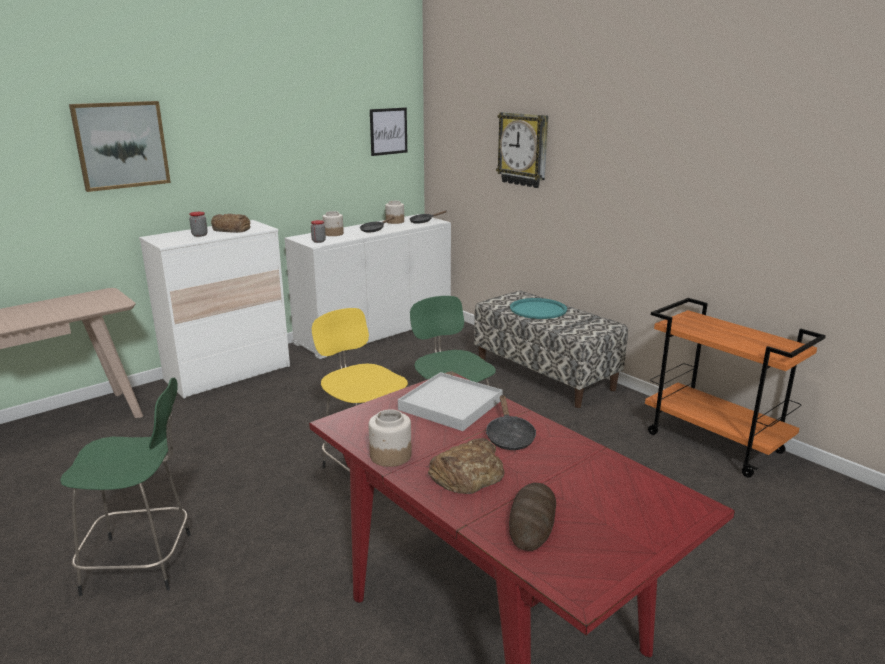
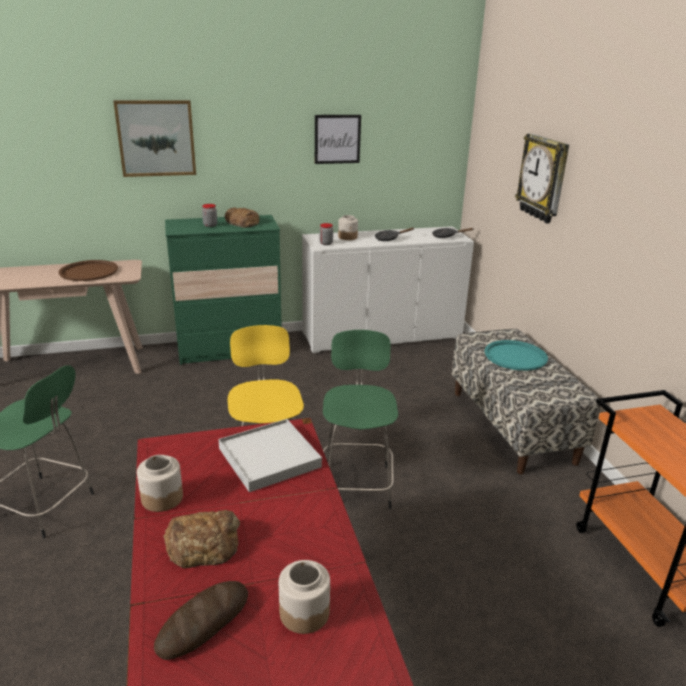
camera: 25 degrees right, 5 degrees up
white dresser [139,220,290,399] -> green dresser [165,215,282,365]
picture [370,108,407,156] -> picture moved to [315,115,361,164]
jar [385,201,404,224] -> jar moved to [279,560,330,634]
black frying pan [486,395,537,450] -> none
none -> brown tray [59,260,118,281]

